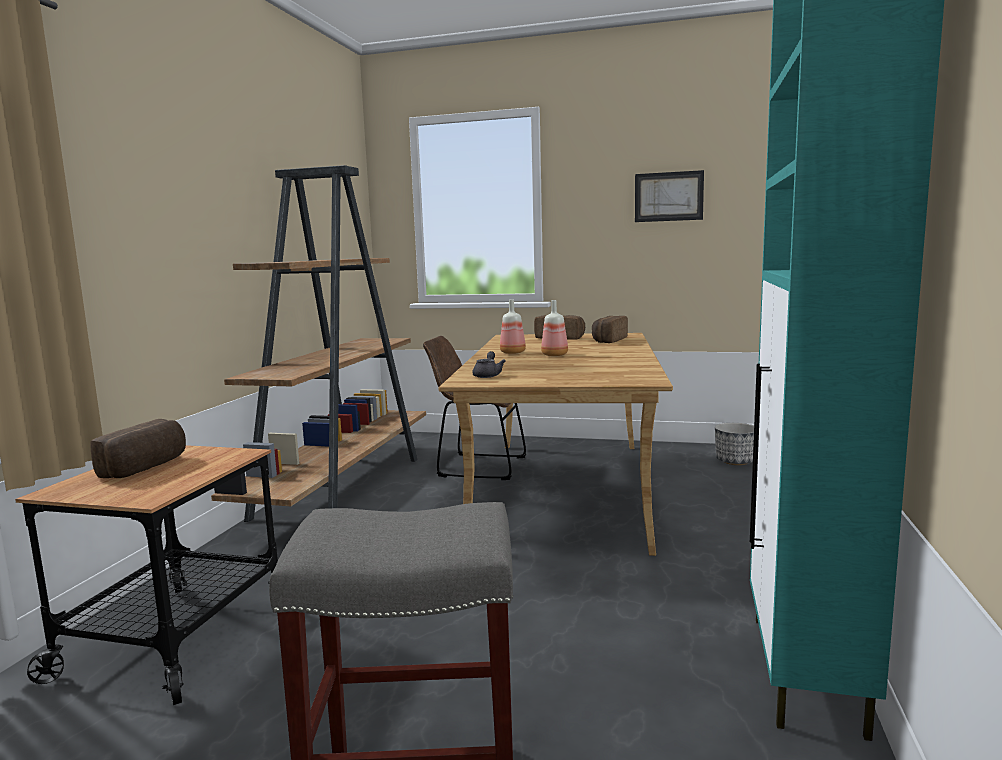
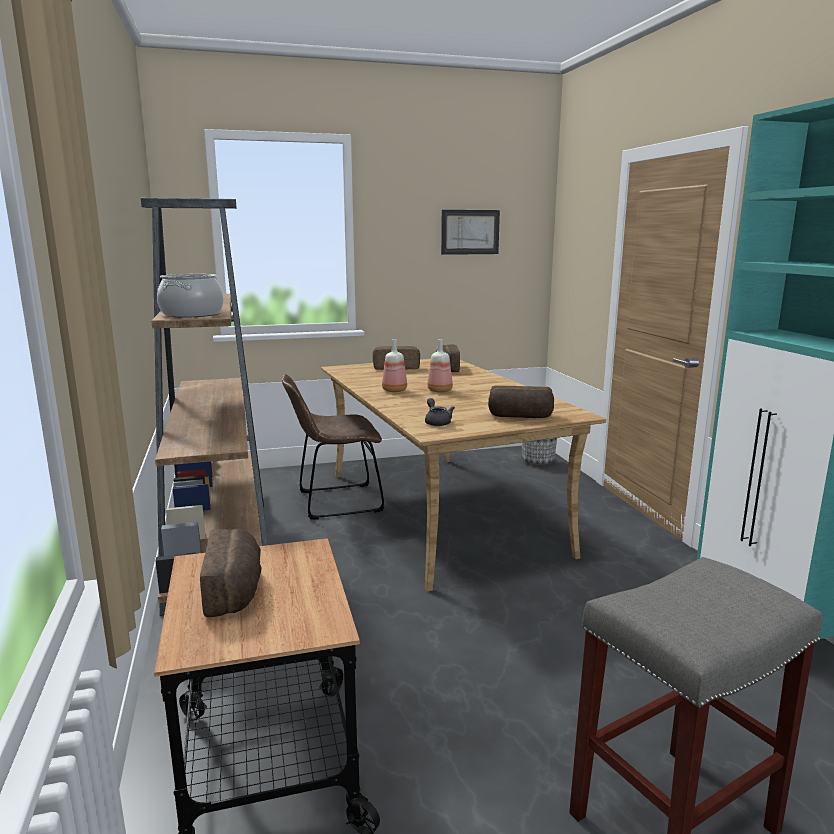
camera: 30 degrees left, 5 degrees up
none -> cooking pot [157,274,224,318]
none -> bread [488,386,554,418]

